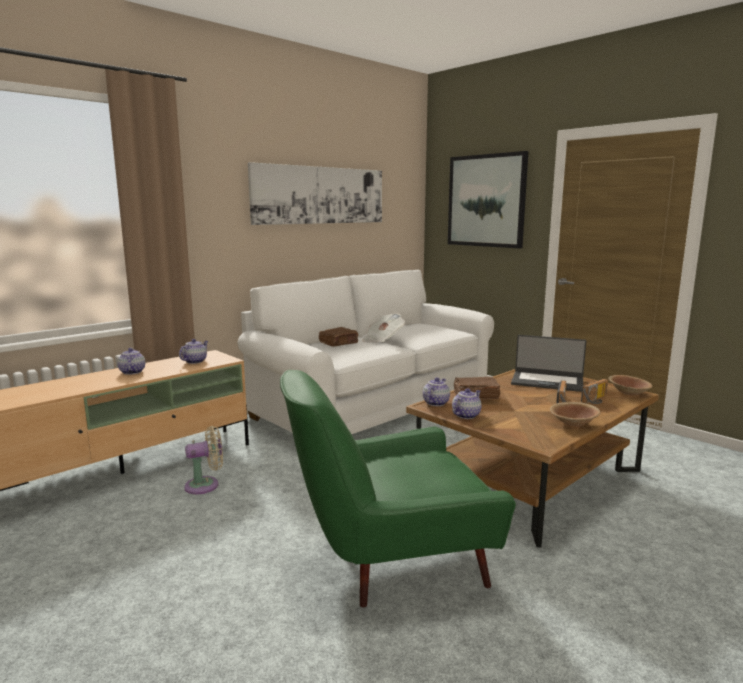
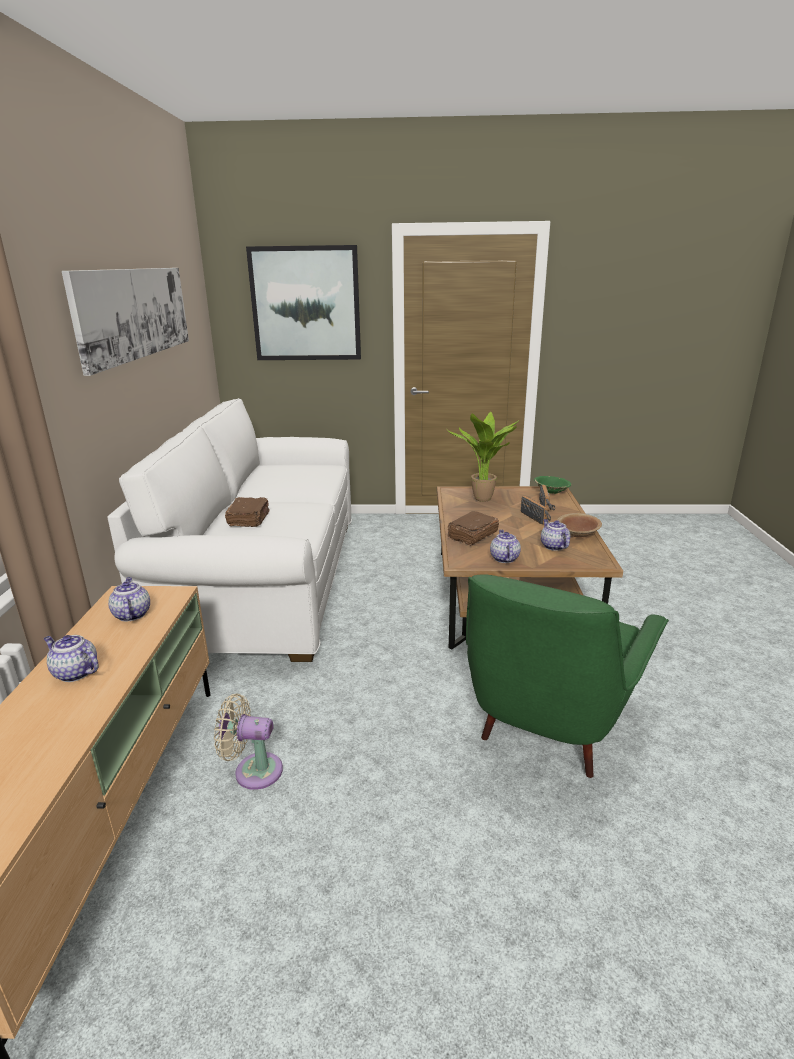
camera: 45 degrees left, 10 degrees up
beige fan [184,426,223,494] -> beige fan turned 105 degrees counterclockwise [214,694,283,790]
newspaper [362,313,405,343] -> none
teapot [423,378,450,406] -> teapot moved to [541,519,570,551]
laptop [511,335,586,392] -> potted plant [448,412,520,502]
brown bowl [608,375,653,396] -> green bowl [534,476,571,494]

